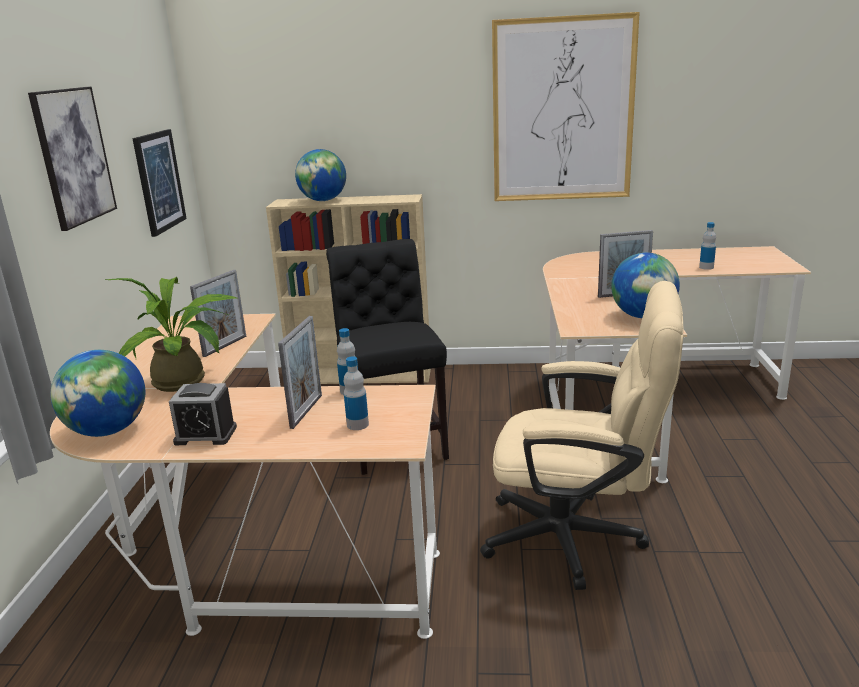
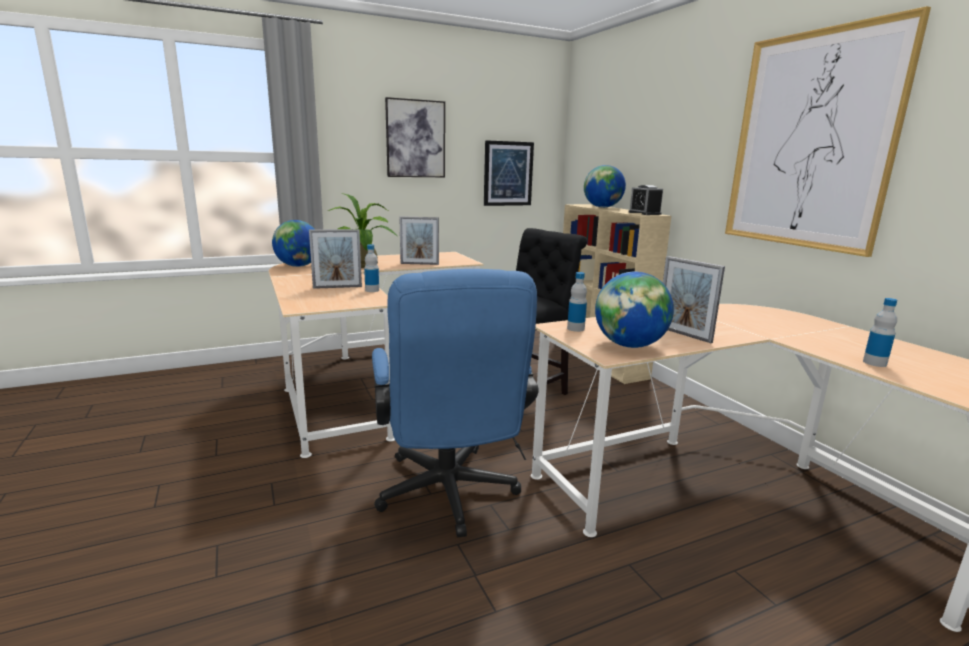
camera: 60 degrees right, 5 degrees down
alarm clock [169,383,237,445] -> alarm clock moved to [628,185,663,215]
bottle [344,356,369,430] -> bottle moved to [567,272,587,332]
beige office chair [480,281,683,590] -> blue office chair [372,269,539,537]

